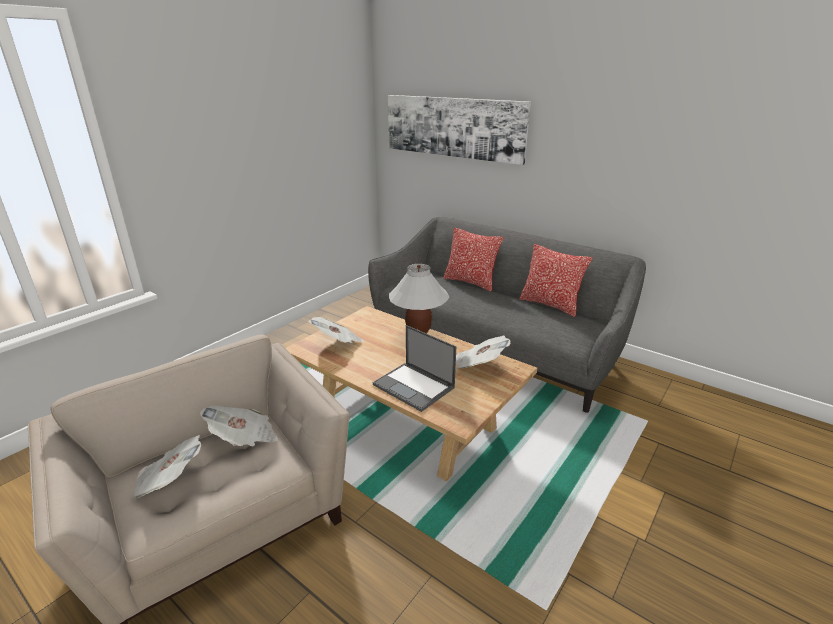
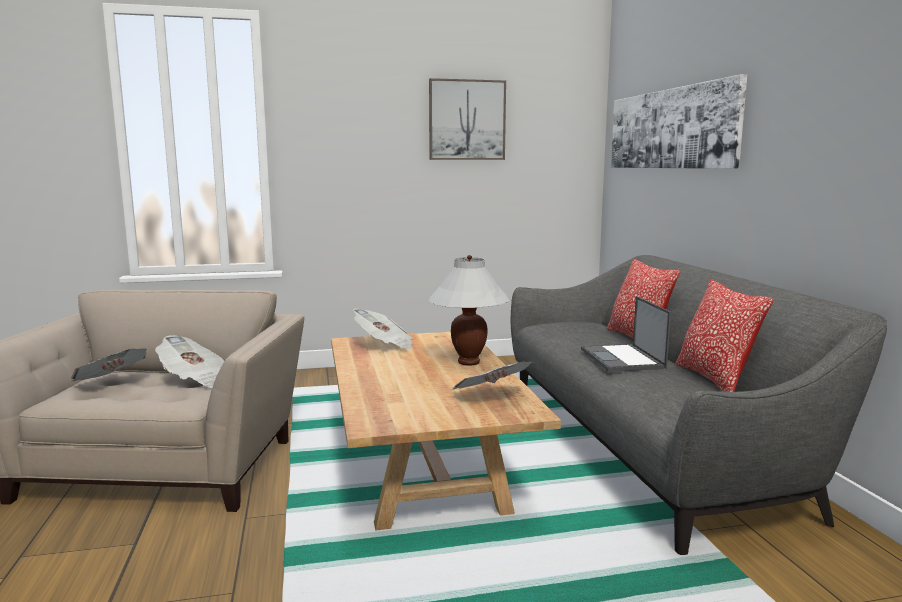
camera: 40 degrees right, 15 degrees down
laptop [373,325,456,412] -> laptop moved to [581,296,671,372]
none -> picture [429,78,506,160]

